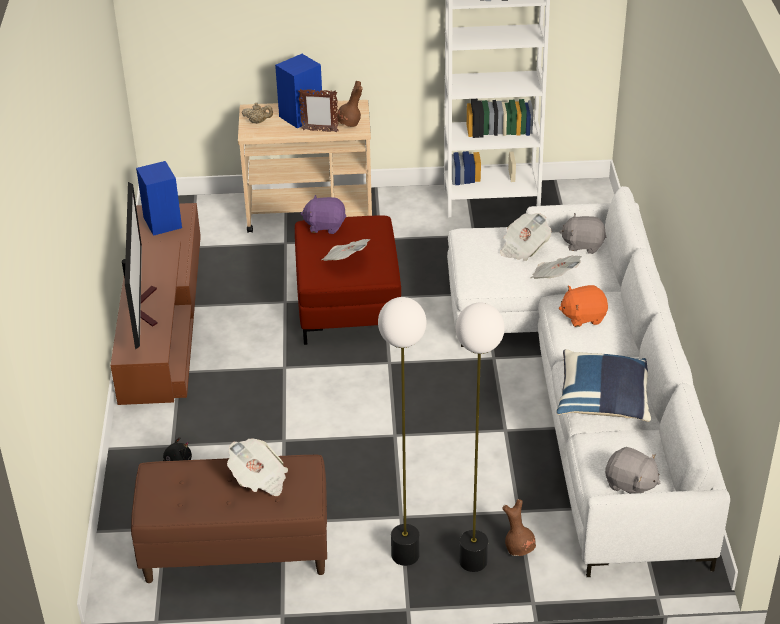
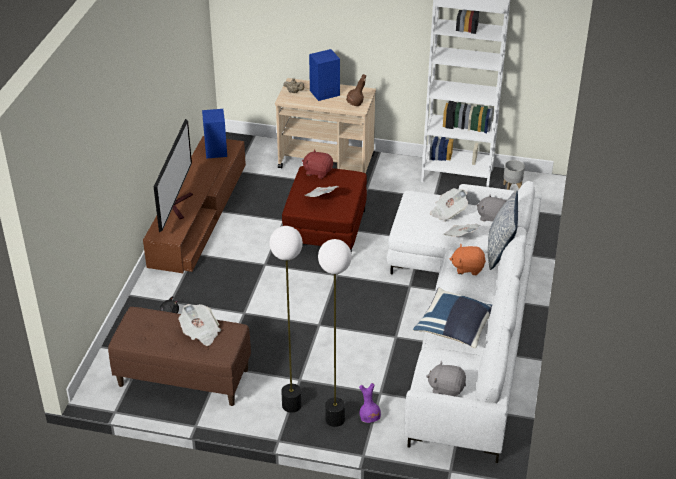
camera: 15 degrees right, 0 degrees up
picture frame [298,89,339,133] -> none
purple plush toy [300,195,346,234] -> red plush toy [302,150,333,179]
brown vase [502,499,536,556] -> purple vase [359,383,381,423]
grey plush toy [605,447,660,494] -> grey plush toy turned 150 degrees clockwise [426,361,466,397]
none -> pillow [488,190,518,270]
none -> grey planter [503,160,525,190]

